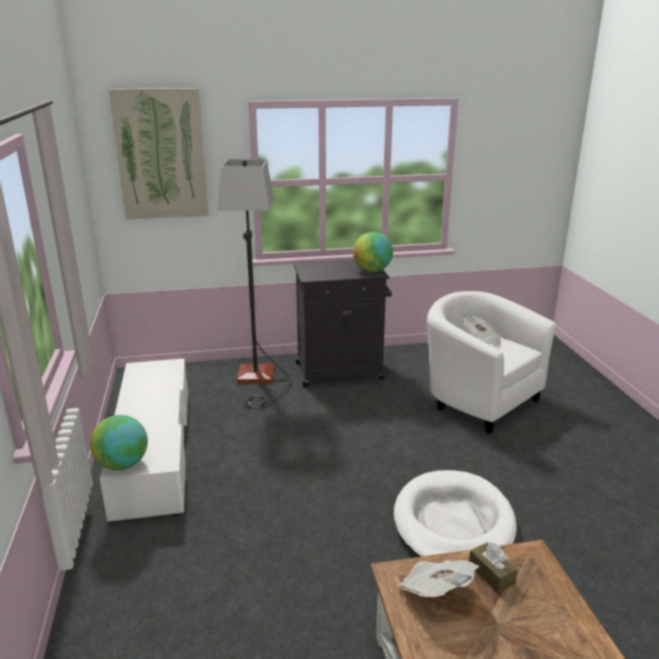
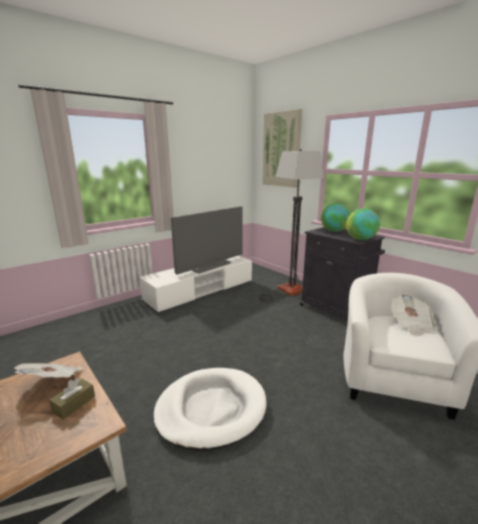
camera: 60 degrees right, 5 degrees down
globe [90,415,148,470] -> globe moved to [321,203,350,232]
none -> television [171,206,243,275]

